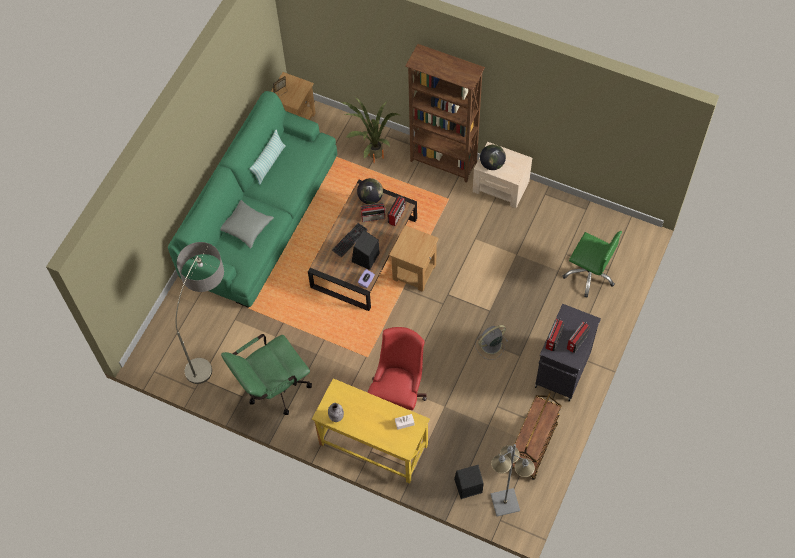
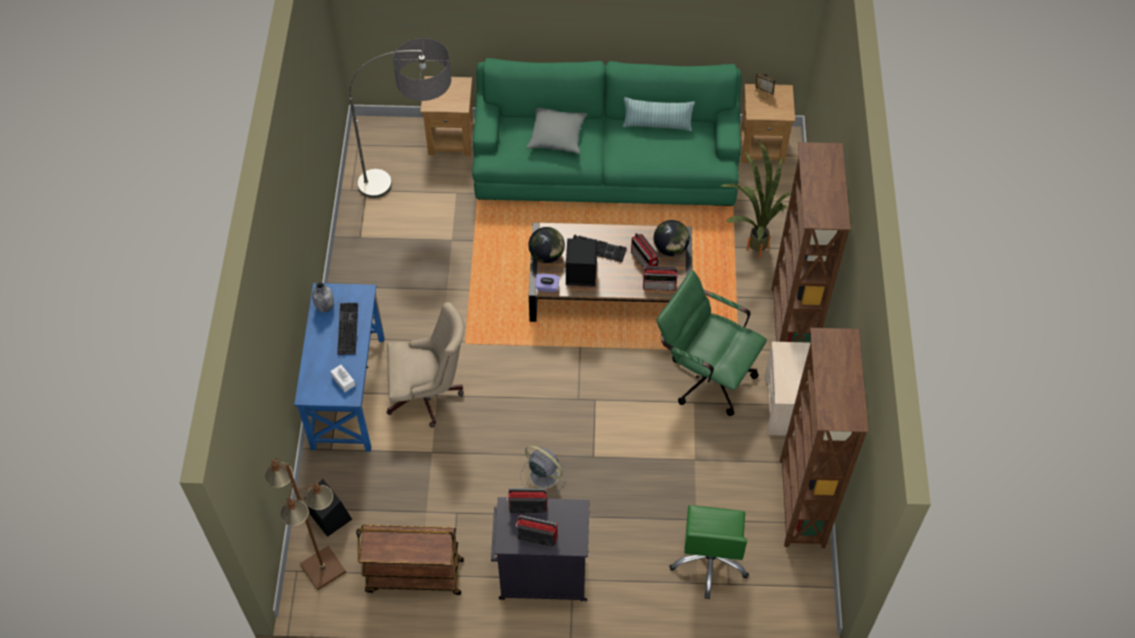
camera: 65 degrees right, 5 degrees down
green office chair [221,334,312,415] -> green office chair moved to [657,270,767,416]
yellow desk [312,378,430,484] -> blue desk [294,283,384,452]
red office chair [367,327,427,410] -> beige office chair [387,302,465,428]
brown side table [389,225,439,292] -> brown side table moved to [420,76,473,156]
globe [480,144,506,170] -> globe moved to [528,227,565,263]
grey floor lamp [490,444,535,516] -> brown floor lamp [264,457,346,591]
none -> keyboard [337,303,358,355]
none -> brown bookcase [780,328,868,548]

